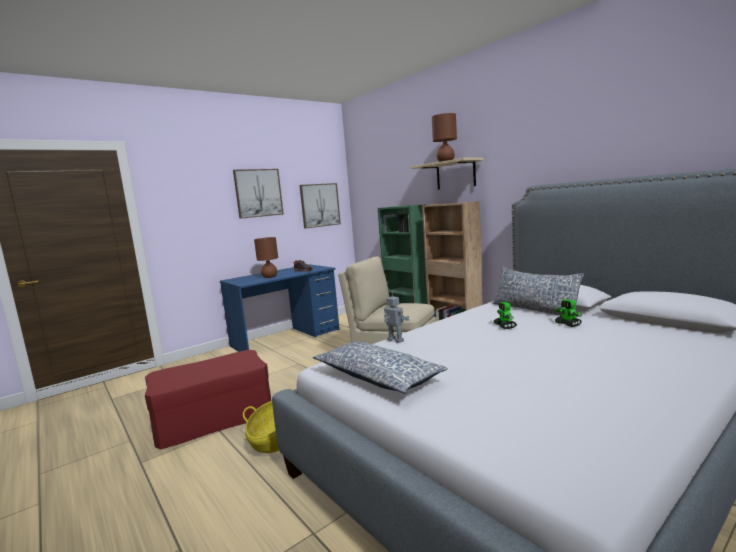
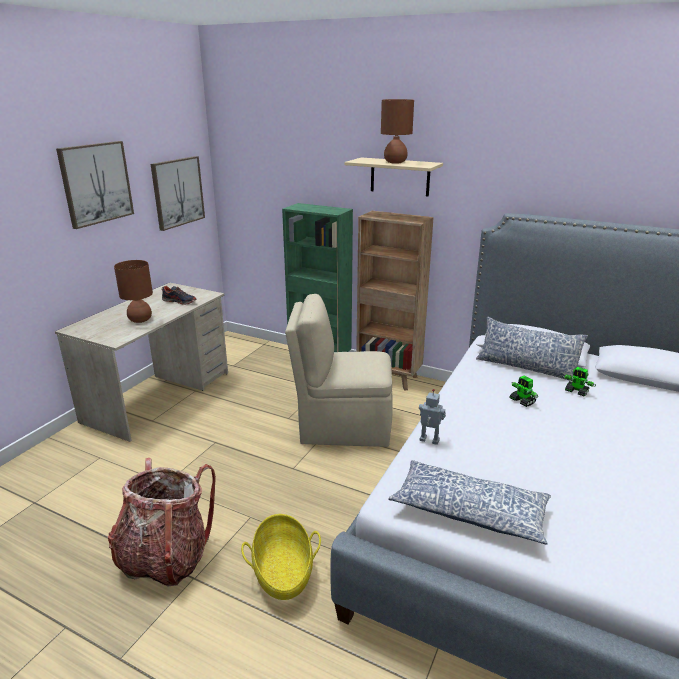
camera: 25 degrees left, 15 degrees up
red ottoman [145,350,272,450] -> backpack [108,458,216,586]
blue desk [220,264,340,352] -> beige desk [55,283,228,442]

